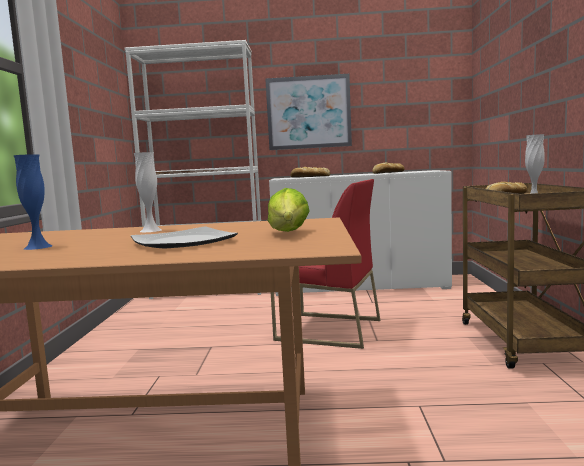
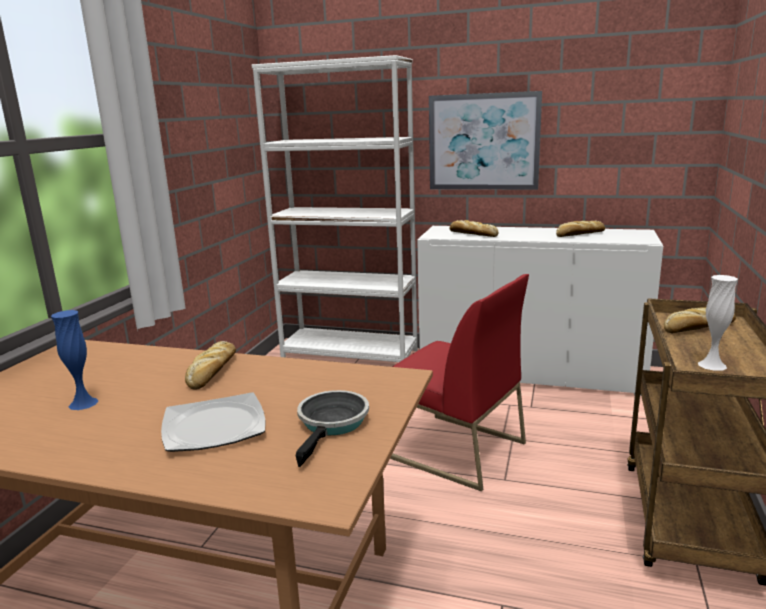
camera: 15 degrees right, 10 degrees up
white vase [134,152,162,232] -> bread [185,341,236,390]
lettuce [268,188,310,232] -> frying pan [296,390,369,467]

